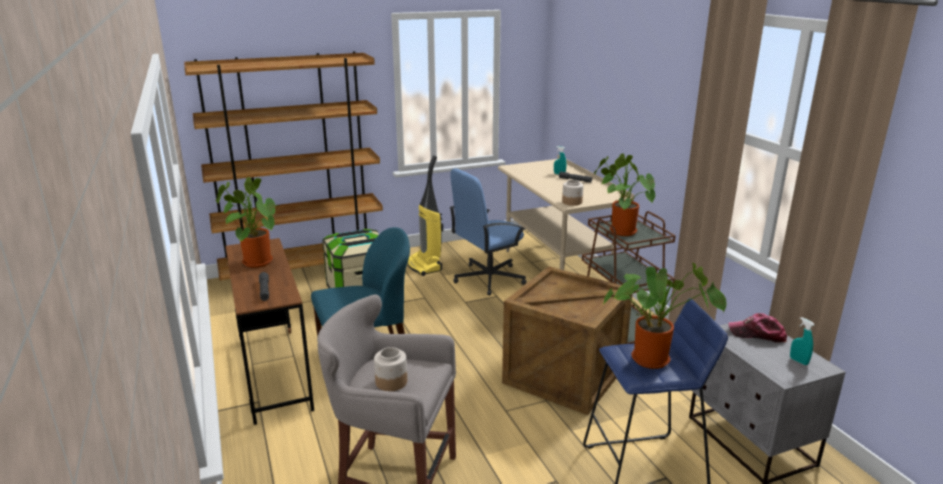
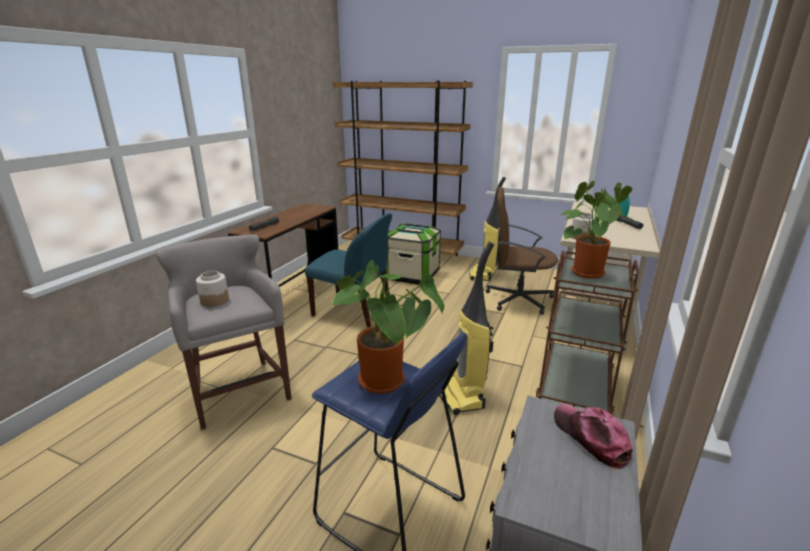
camera: 45 degrees right, 0 degrees up
potted plant [216,177,278,268] -> none
blue office chair [449,168,527,295] -> brown office chair [486,187,558,314]
crate [502,266,633,415] -> vacuum cleaner [439,242,494,415]
turquoise spray bottle [790,317,815,365] -> none

